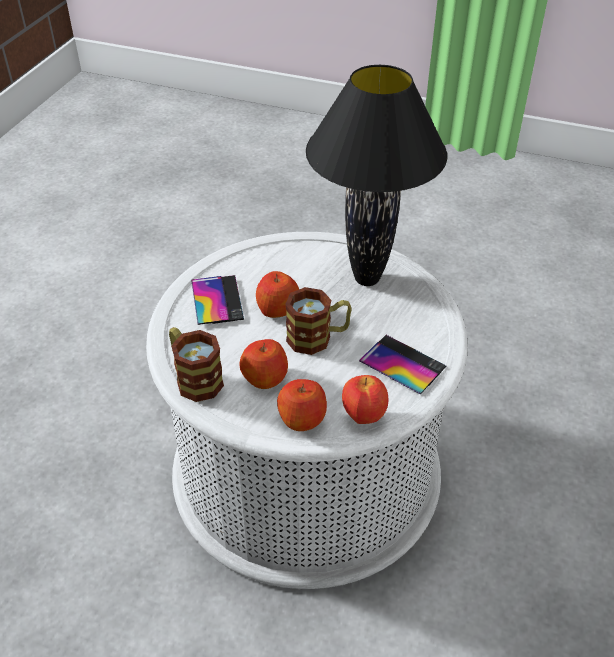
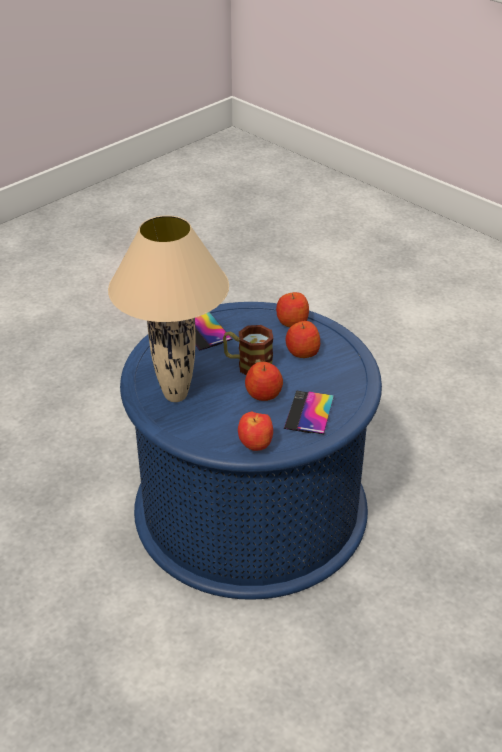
camera: 155 degrees left, 5 degrees down
white coffee table [146,232,468,589] -> blue coffee table [120,302,382,600]
mug [169,327,224,402] -> none
black table lamp [306,65,447,286] -> beige table lamp [108,215,229,402]
apple [342,375,388,424] -> apple moved to [238,412,273,451]

